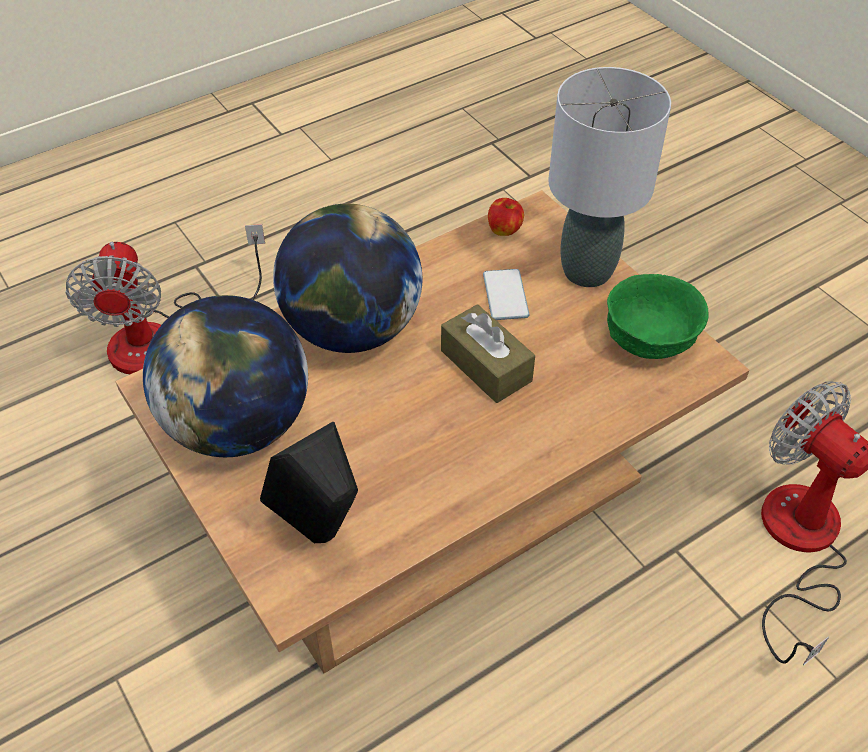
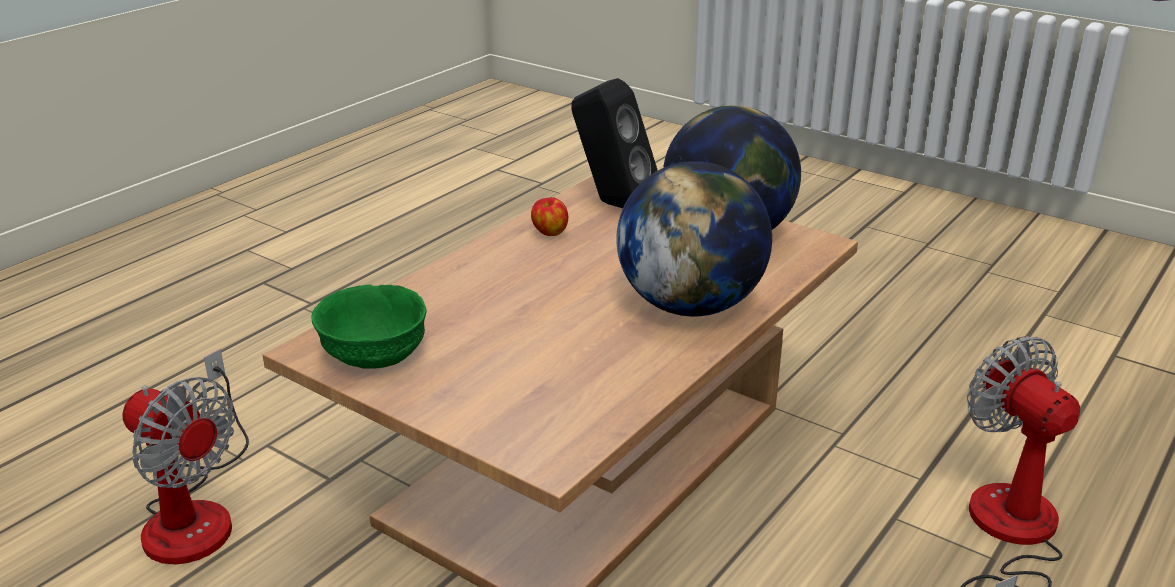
camera: 160 degrees right, 20 degrees down
brown tissue box [441,304,535,403] -> none
phone [483,269,529,320] -> none
apple [488,198,524,236] -> apple moved to [531,197,568,236]
grey table lamp [548,67,671,287] -> none

